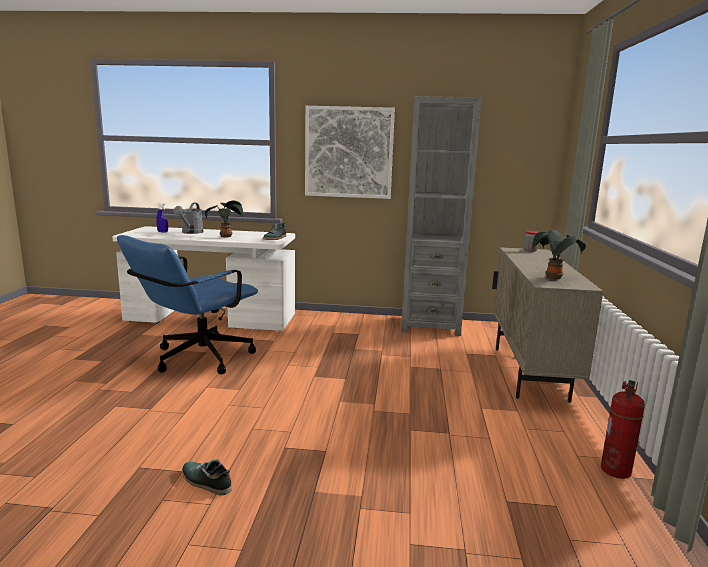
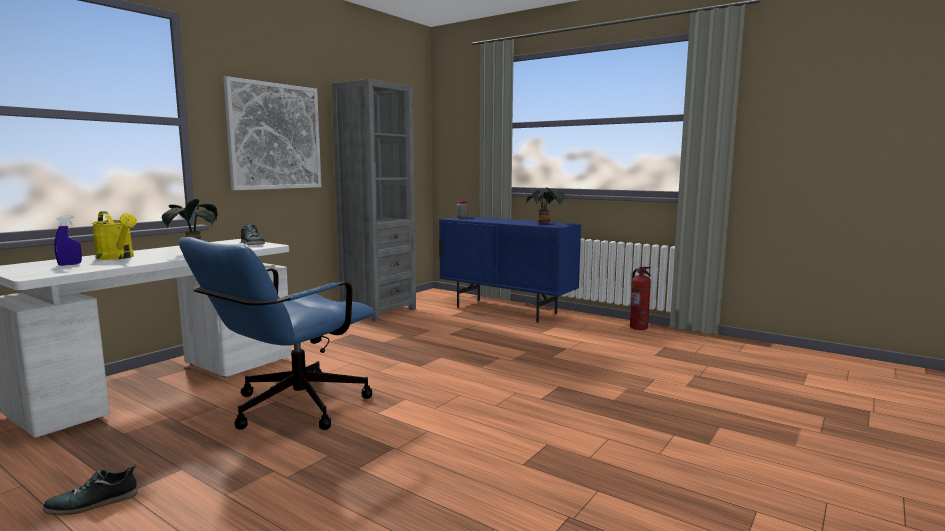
camera: 60 degrees left, 5 degrees down
blue office chair [117,235,258,375] -> blue office chair turned 60 degrees clockwise [179,237,375,430]
grey watering can [173,203,204,234] -> yellow watering can [92,211,137,260]
shoe [182,459,232,495] -> shoe moved to [43,464,137,515]
beige cabinet [492,247,603,403] -> blue cabinet [439,217,581,323]

